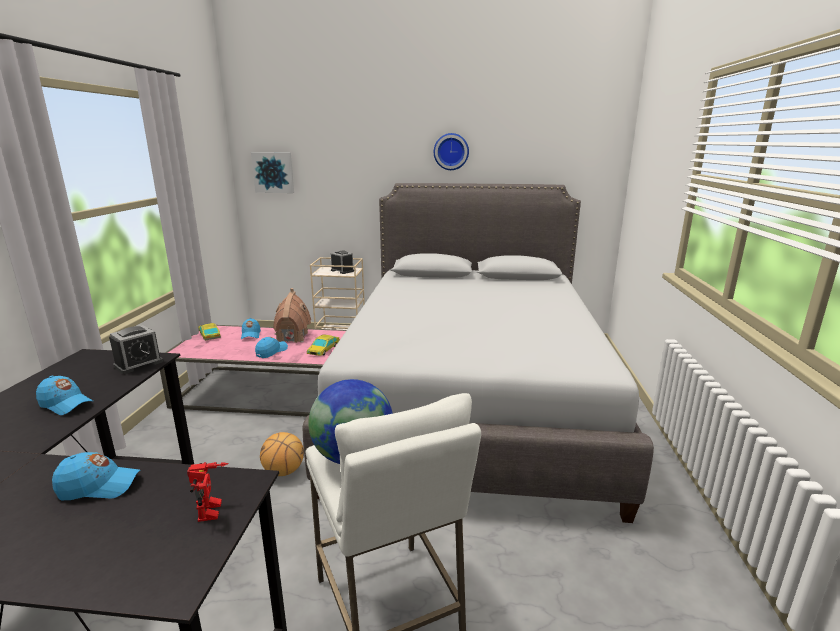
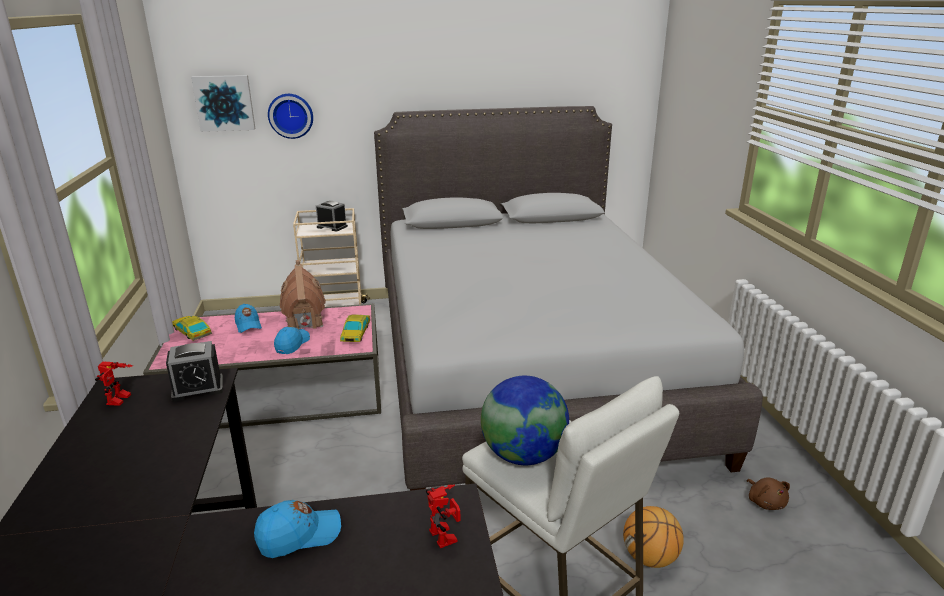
camera: 15 degrees left, 5 degrees up
blue cap [36,376,93,415] -> none
alarm clock [109,325,163,374] -> alarm clock turned 45 degrees clockwise [166,341,223,402]
basketball [260,432,304,476] -> basketball moved to [623,506,684,568]
wall clock [434,133,469,170] -> wall clock moved to [268,94,313,139]
none -> toy robot [95,361,133,406]
none -> brown plush toy [747,477,790,510]

